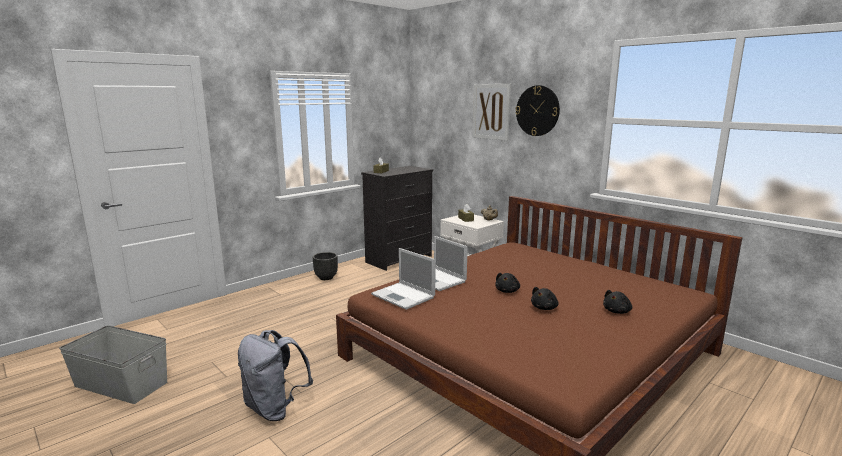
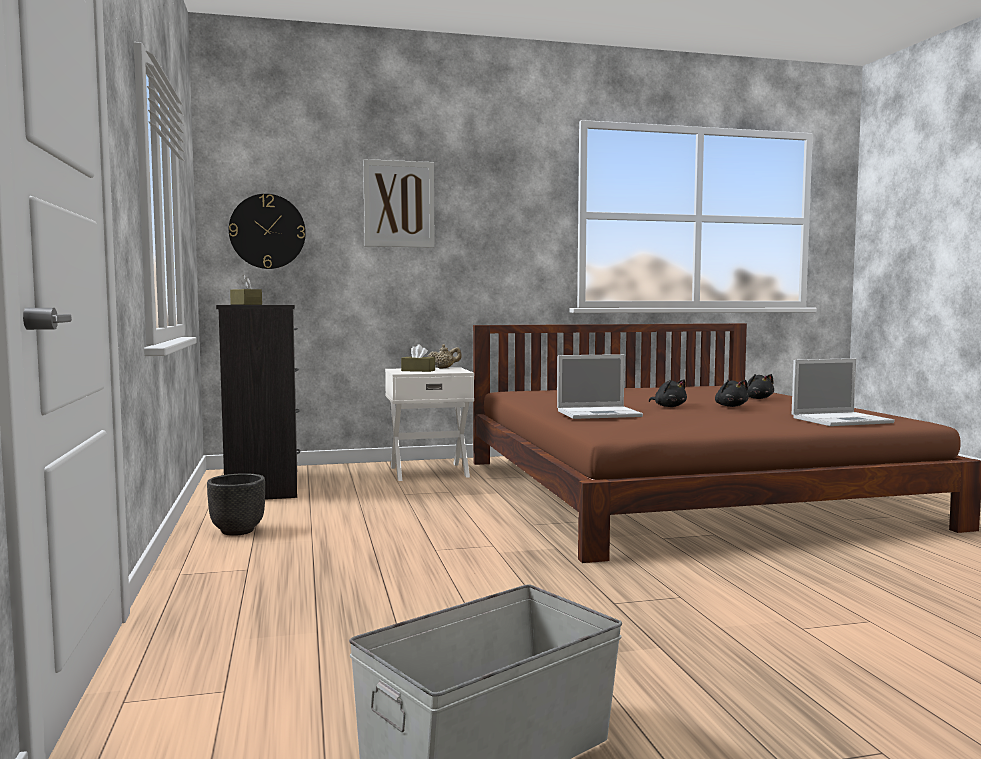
camera: 60 degrees left, 10 degrees down
grey backpack [238,330,313,421] -> none
laptop [371,248,436,310] -> laptop moved to [792,358,895,426]
wall clock [515,85,560,136] -> wall clock moved to [229,194,306,269]

